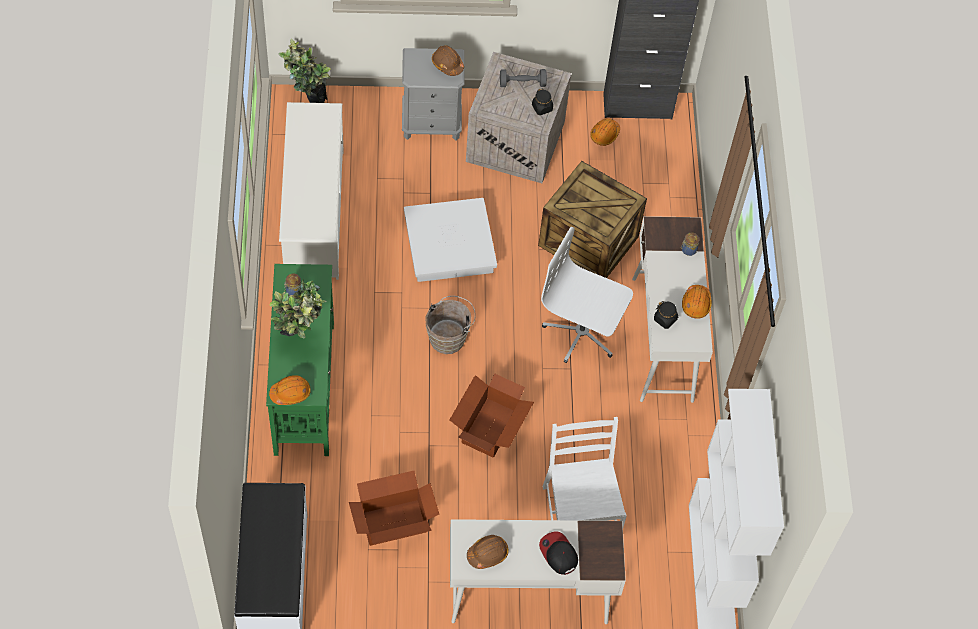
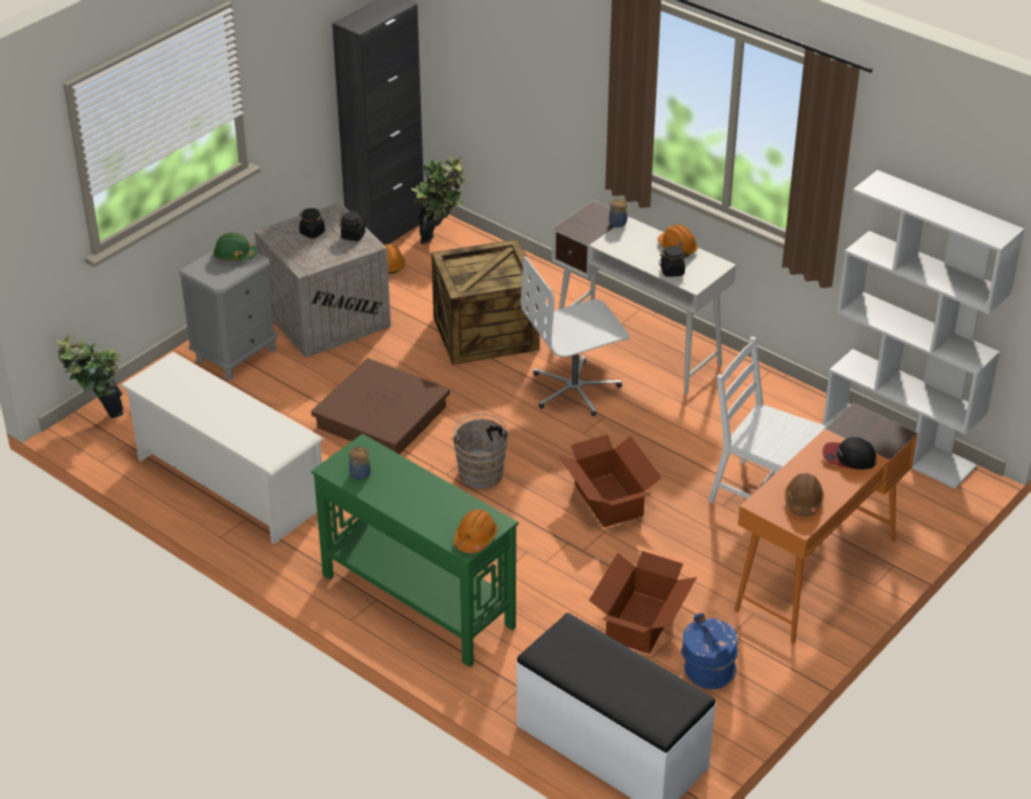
camera: 45 degrees left, 20 degrees down
potted plant [269,279,326,339] -> potted plant moved to [411,156,466,244]
white storage box [404,198,497,282] -> brown storage box [311,358,450,455]
brown hard hat [432,45,464,76] -> green hard hat [213,232,258,261]
white desk [450,519,626,624] -> orange desk [734,403,918,643]
grey dumbbell [500,69,547,87] -> black jar [299,208,325,239]
none -> blue bucket [681,613,738,689]

